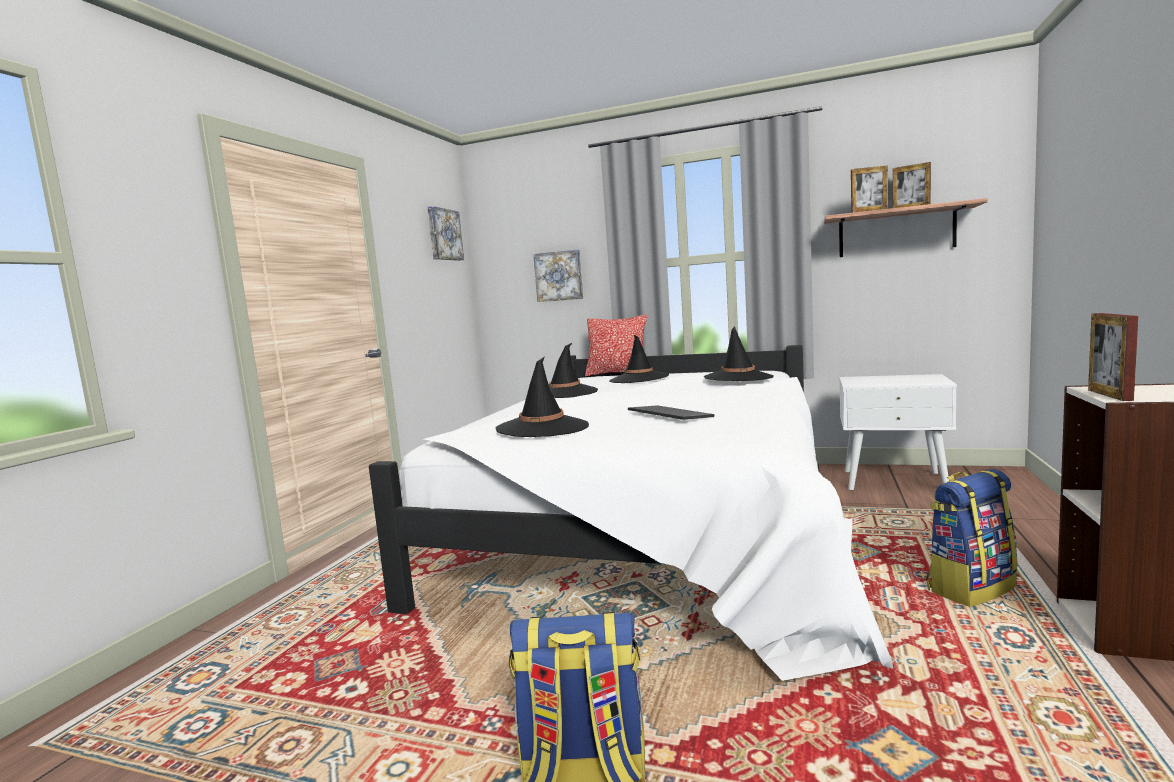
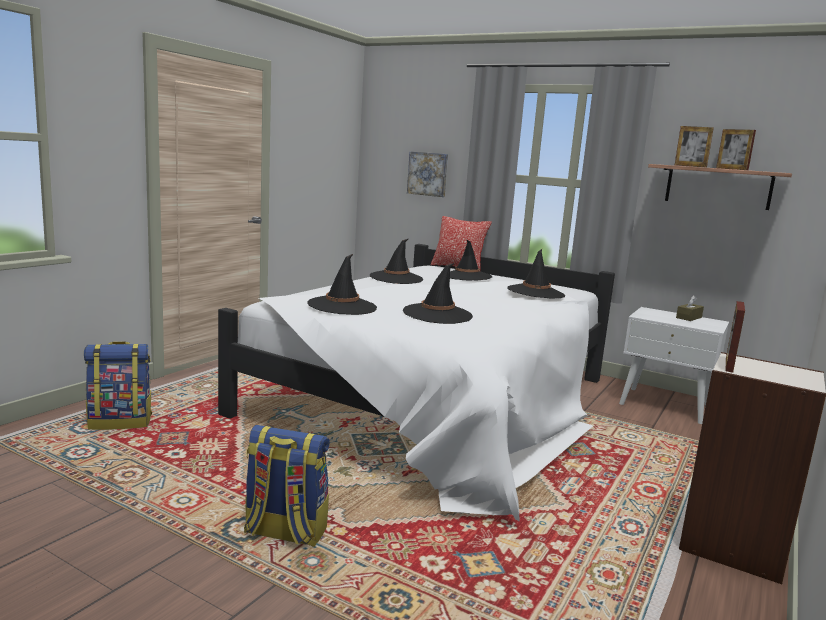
camera: 10 degrees right, 5 degrees up
picture [428,206,464,261] -> none
keyboard [628,405,714,420] -> black hat [403,263,473,324]
backpack [926,469,1018,607] -> backpack moved to [84,341,152,430]
none -> brown tissue box [676,295,704,321]

